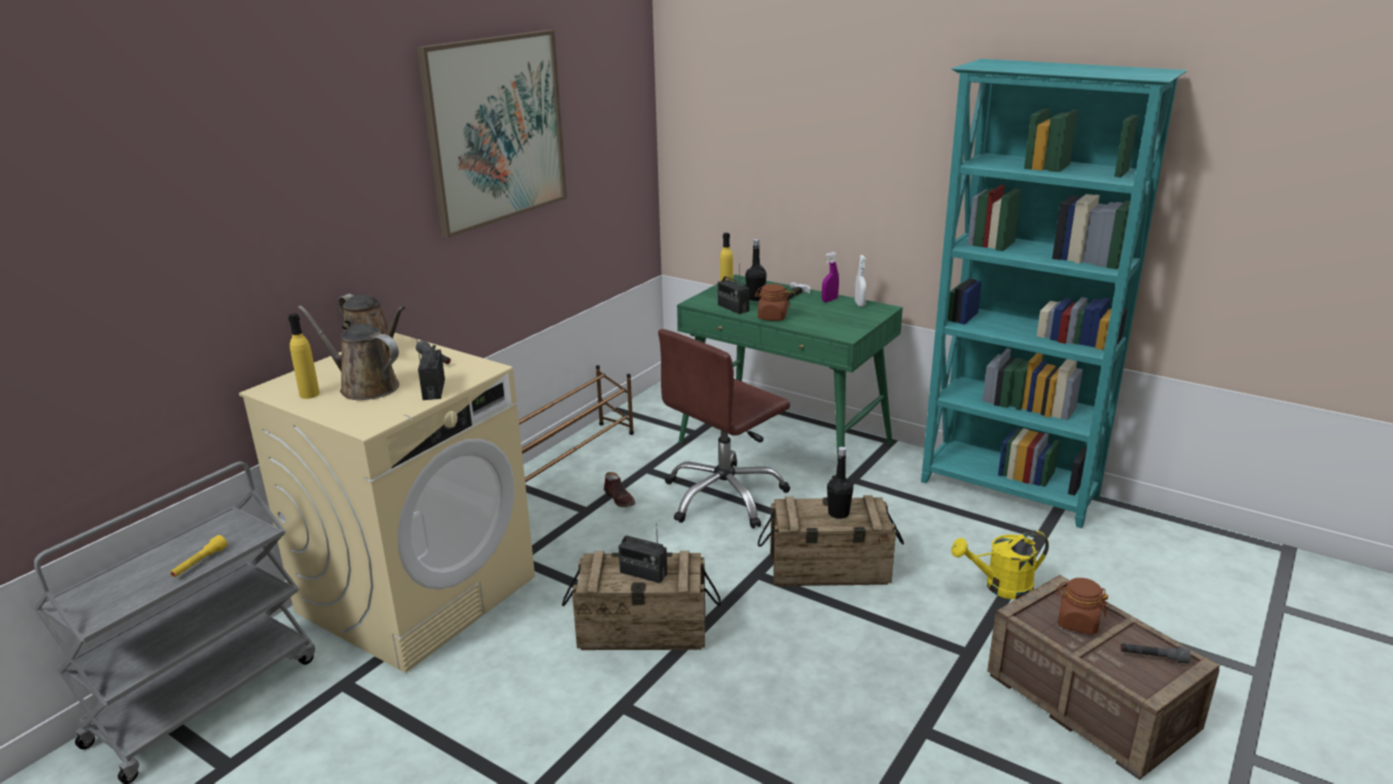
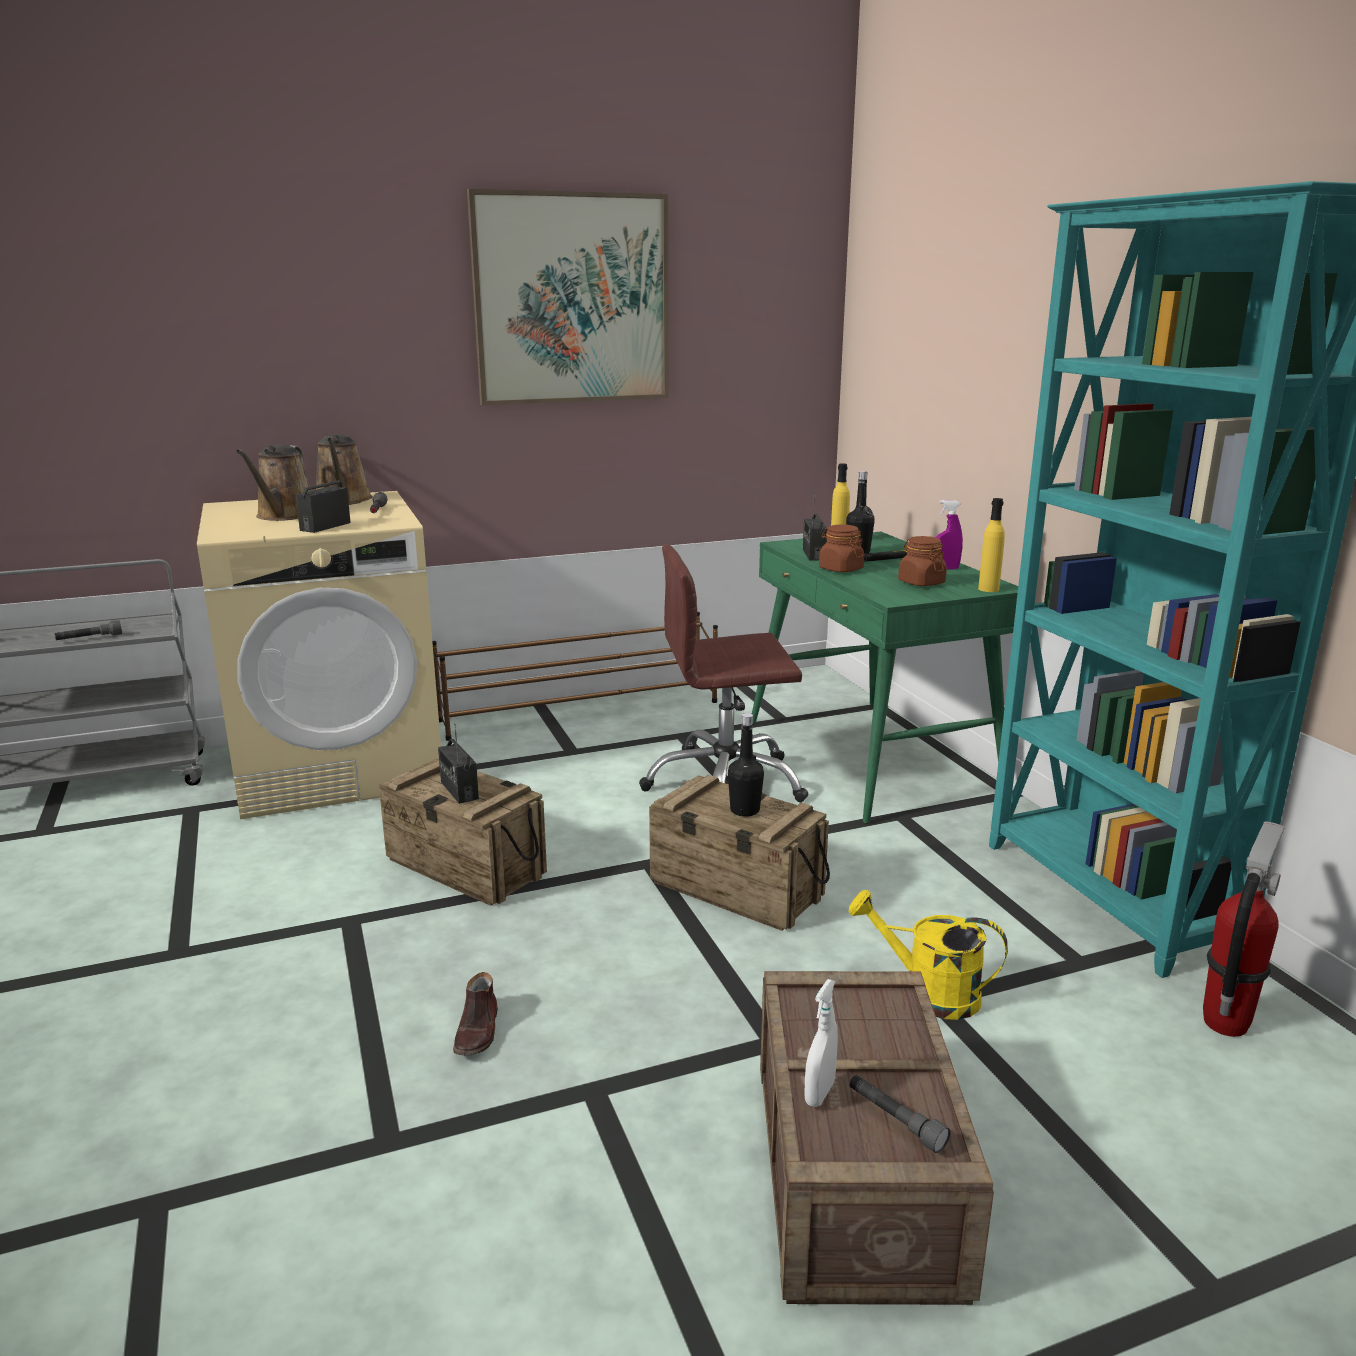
camera: 35 degrees right, 5 degrees down
yellow flashlight [170,535,227,577] -> grey flashlight [54,620,122,640]
yellow bottle [288,313,320,399] -> yellow bottle moved to [978,498,1005,592]
brown watering can [298,305,399,400] -> brown watering can turned 150 degrees counterclockwise [236,444,311,521]
brown shoe [604,472,636,507] -> brown shoe moved to [453,972,498,1056]
white spray bottle [855,255,866,307] -> white spray bottle moved to [804,979,838,1107]
brown jar [1056,578,1108,635] -> brown jar moved to [898,536,947,586]
none -> fire extinguisher [1203,821,1285,1037]

